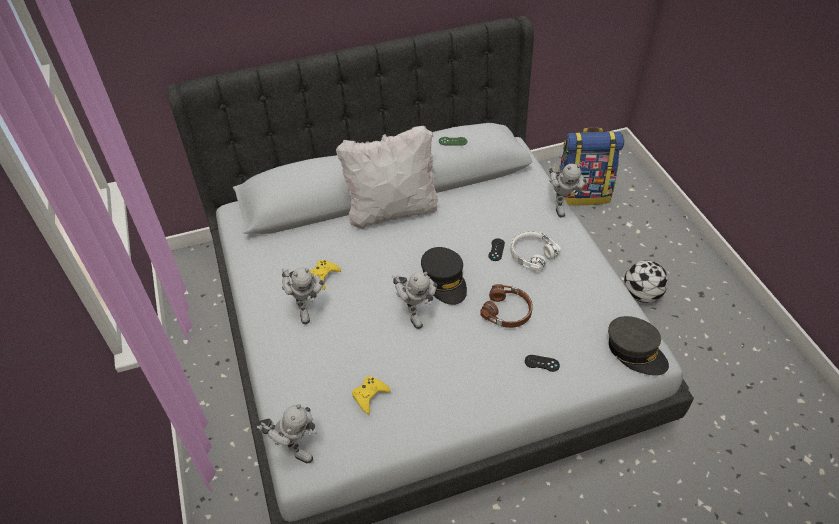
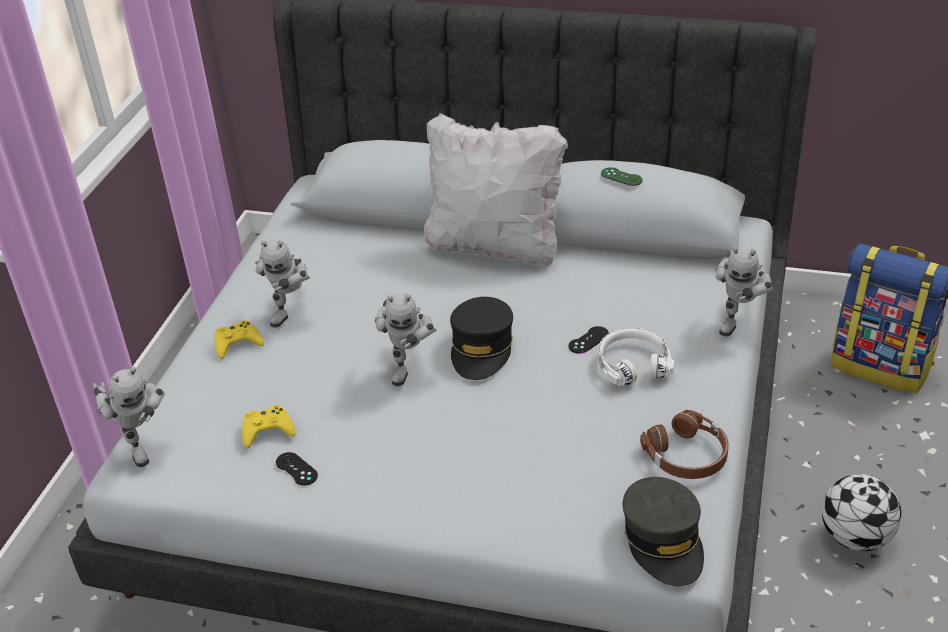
camera: 35 degrees right, 10 degrees down
yellow game controller [310,260,341,290] -> yellow game controller moved to [214,320,264,359]
brown headphones [480,284,533,328] -> brown headphones moved to [640,409,729,479]
black game controller [525,355,560,372] -> black game controller moved to [276,452,318,486]

